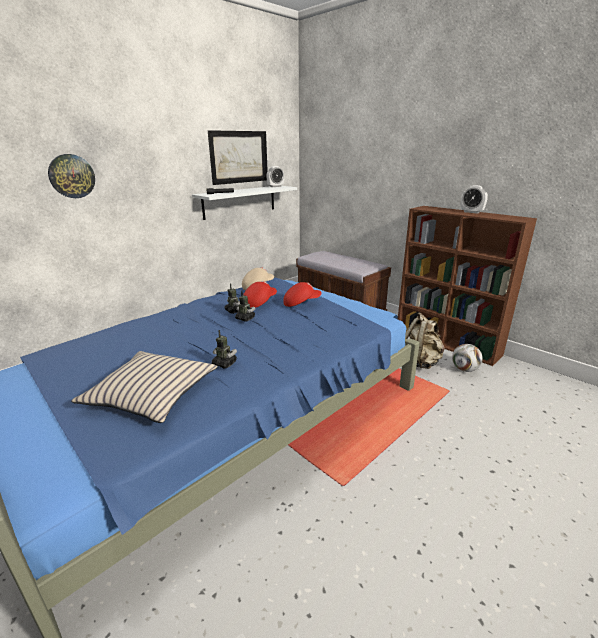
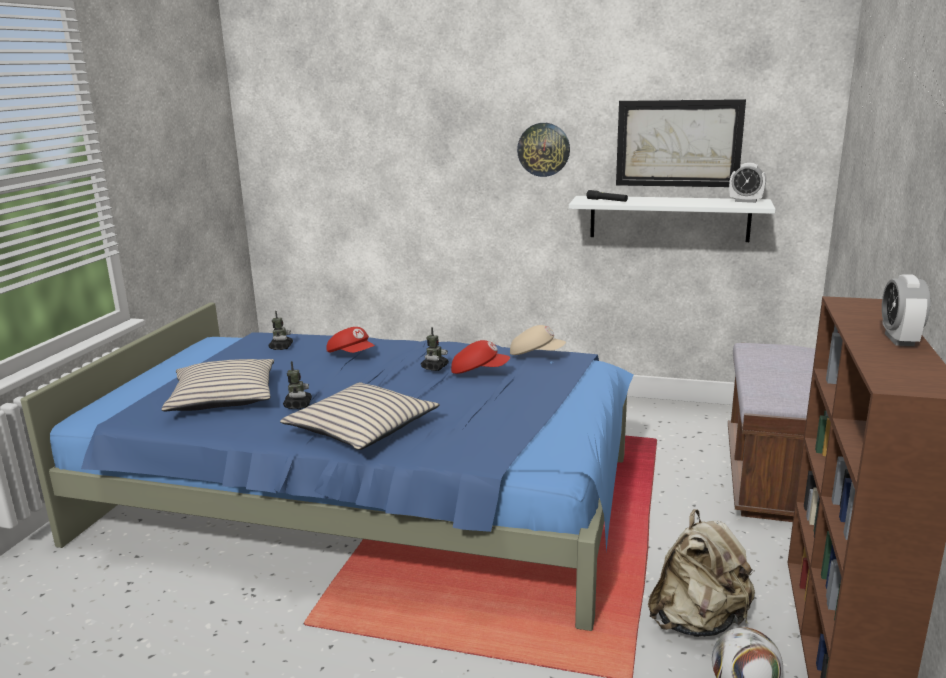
camera: 60 degrees right, 5 degrees down
wall clock [48,154,95,198] -> wall clock moved to [517,123,570,177]
toy robot [235,290,255,321] -> toy robot moved to [268,311,293,350]
red cap [283,282,322,307] -> red cap moved to [326,327,375,353]
none -> beige pillow [280,382,440,450]

